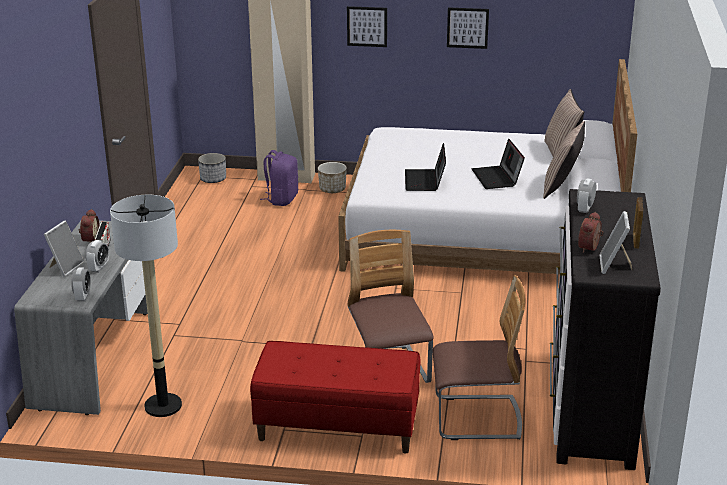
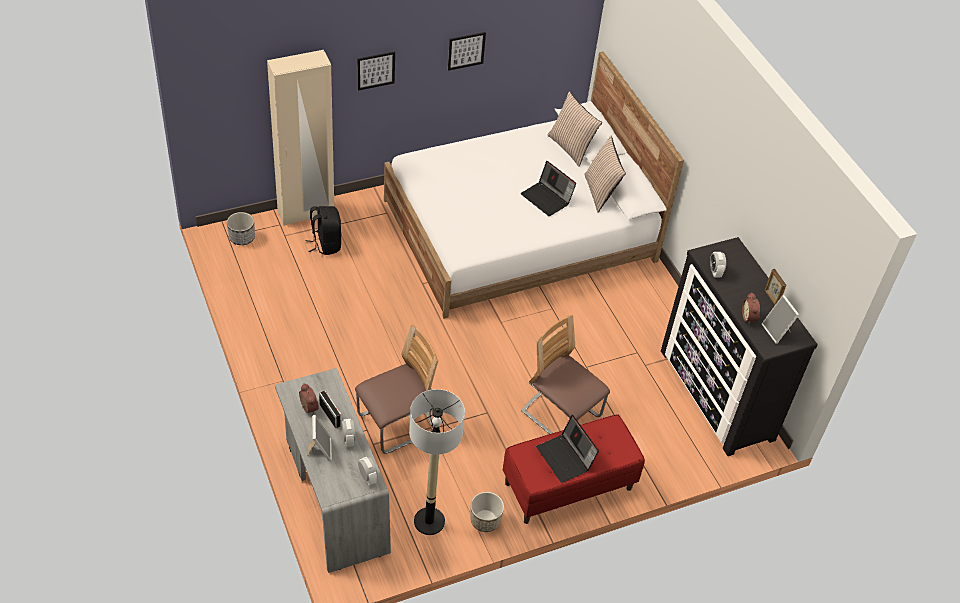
camera: 35 degrees left, 20 degrees up
purple backpack [260,150,298,206] -> black backpack [306,206,342,255]
planter [318,162,347,193] -> planter moved to [471,492,504,532]
laptop [405,143,446,191] -> laptop moved to [536,415,599,483]
chair [433,275,525,440] -> chair moved to [355,324,438,454]

